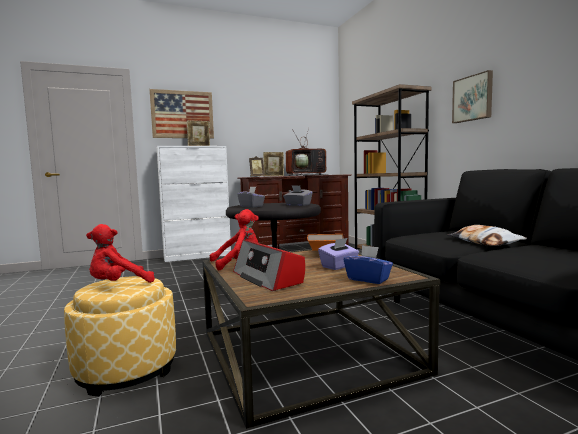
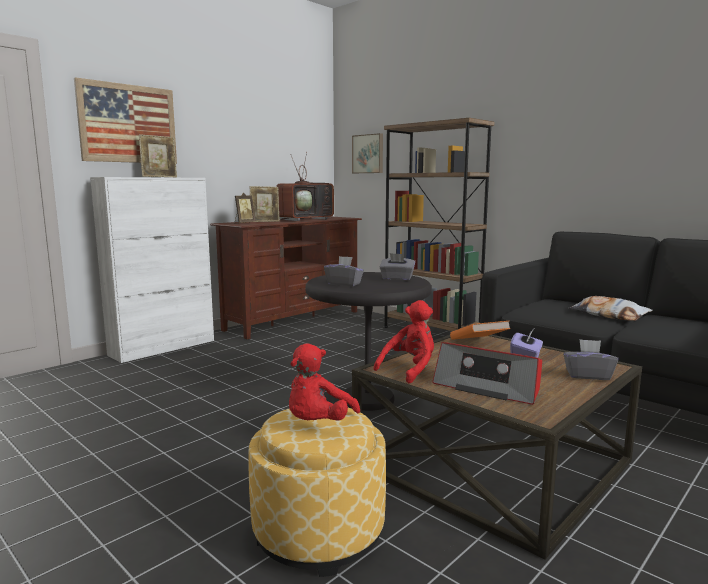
camera: 25 degrees left, 5 degrees up
blue tissue box [344,245,393,284] -> grey tissue box [563,339,618,380]
picture [452,70,493,123] -> picture moved to [352,133,383,173]

